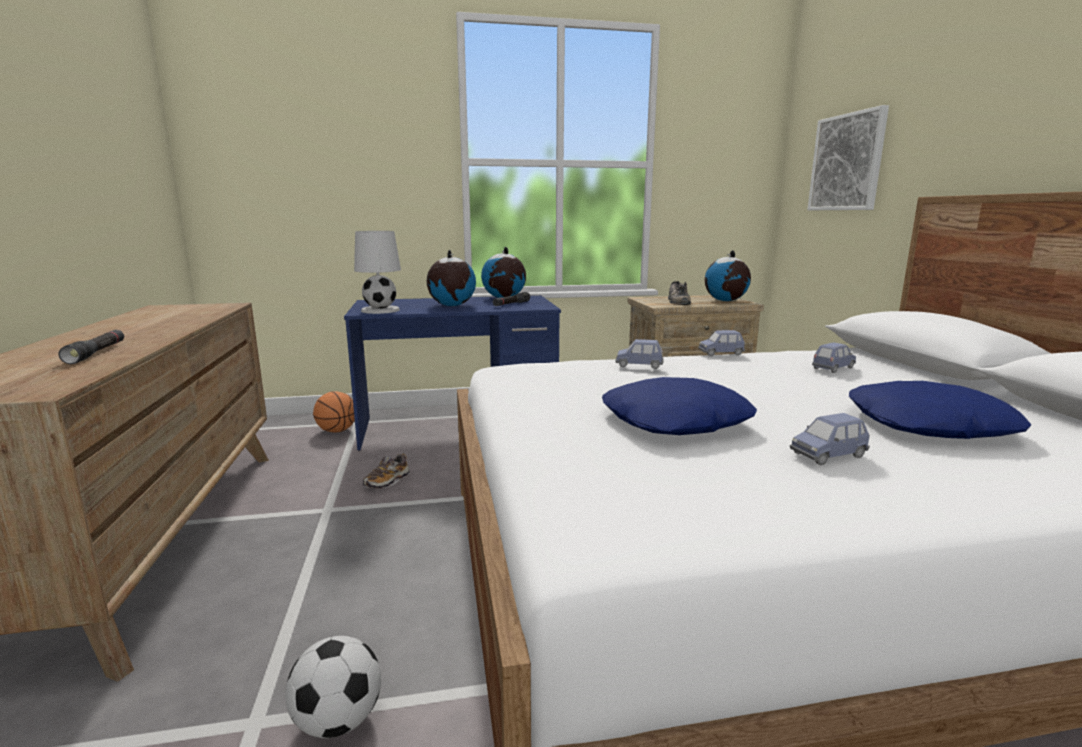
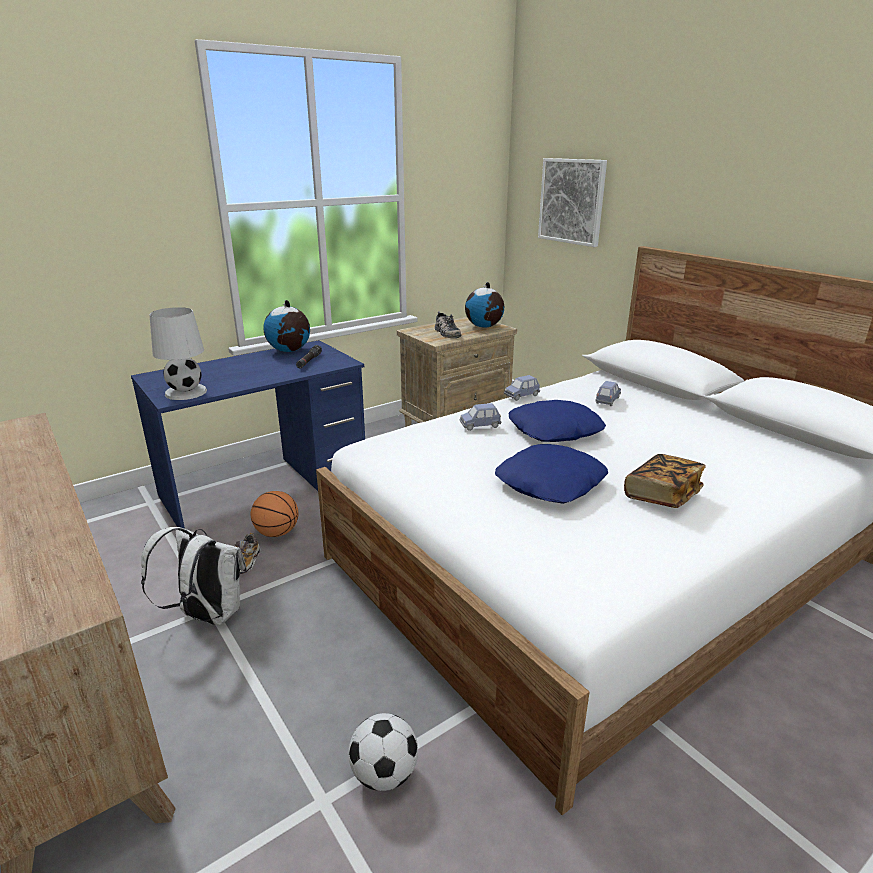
camera: 25 degrees left, 10 degrees up
black flashlight [58,330,125,364] -> none
basketball [313,391,355,432] -> basketball moved to [251,491,298,537]
globe [427,250,476,306] -> none
blue toy car [790,413,870,465] -> book [624,454,706,508]
blue pillow [849,381,1032,439] -> blue pillow moved to [508,400,606,442]
none -> white backpack [141,527,247,625]

